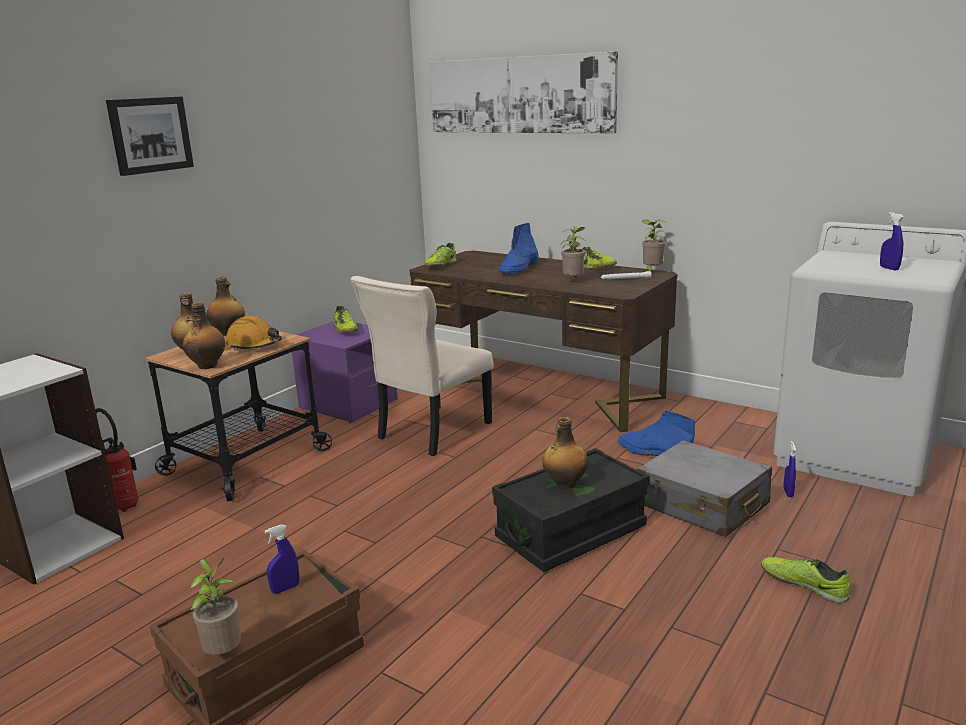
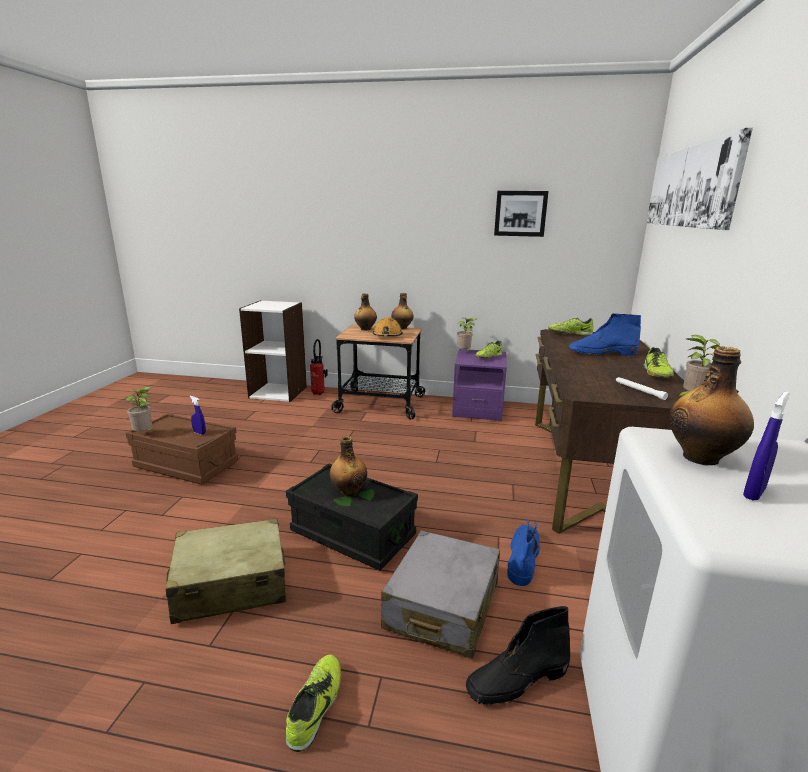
camera: 65 degrees right, 0 degrees up
picture [106,96,194,176] -> picture moved to [494,191,549,237]
bottle [183,302,225,369] -> bottle moved to [669,346,754,466]
beige chair [351,276,493,456] -> none
potted plant [561,226,586,277] -> potted plant moved to [457,318,477,351]
blue spray bottle [783,441,796,497] -> black boot [466,606,570,705]
none -> beige suitcase [166,518,286,624]

